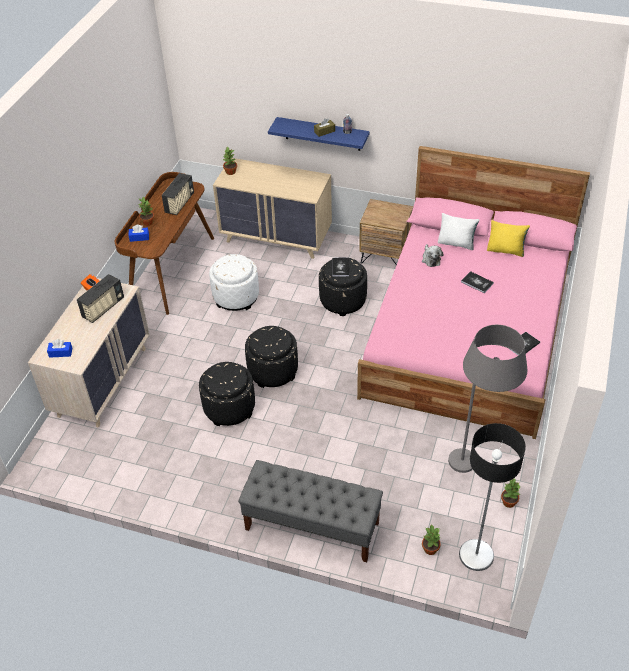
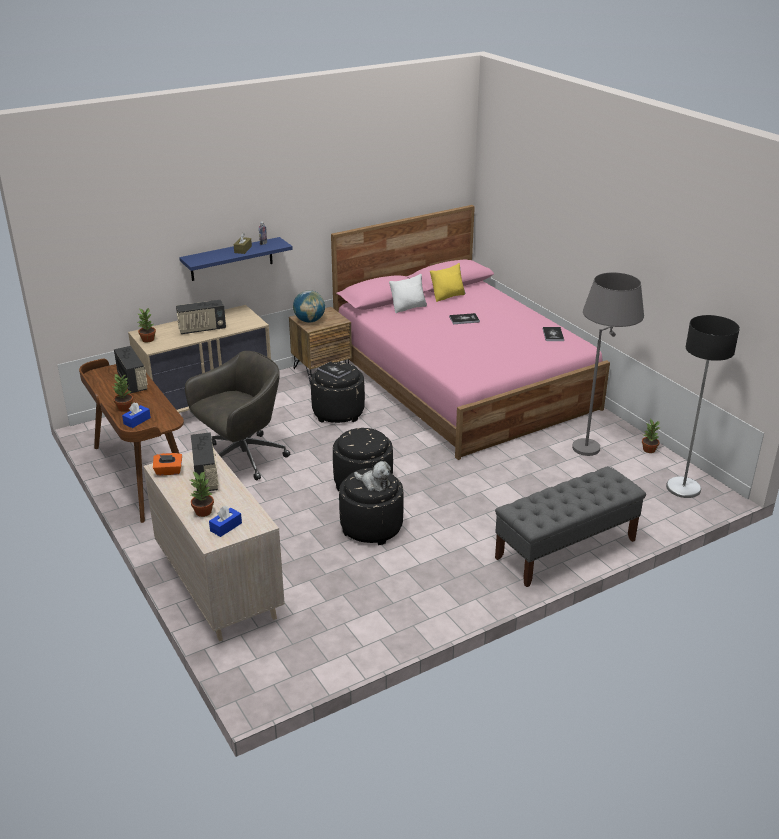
camera: 50 degrees left, 15 degrees down
white ottoman [209,254,259,311] -> grey office chair [185,351,290,481]
plush toy [422,244,443,267] -> plush toy moved to [354,461,391,491]
potted plant [422,524,441,555] -> potted plant moved to [190,472,214,517]
none -> radio [176,300,226,334]
none -> globe [293,290,325,323]

